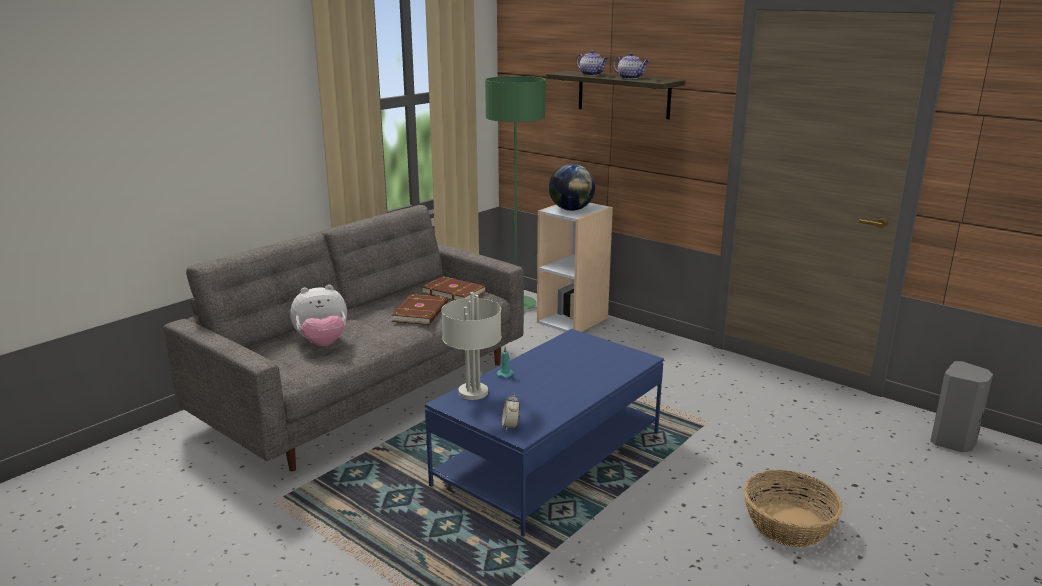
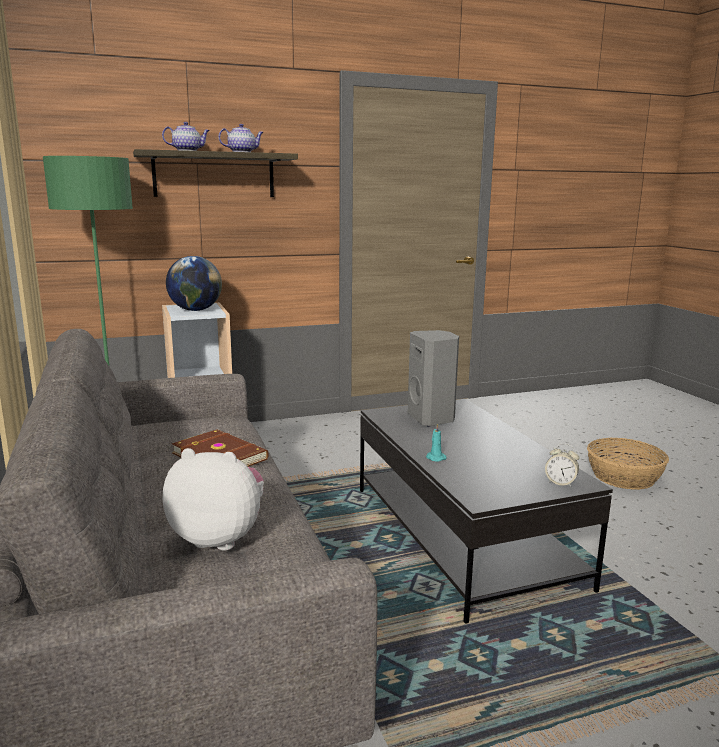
camera: 60 degrees left, 5 degrees down
plush toy [290,285,347,346] -> plush toy turned 90 degrees counterclockwise [163,448,264,551]
brown book [422,276,487,301] -> none
blue coffee table [425,329,664,537] -> black coffee table [360,399,613,624]
grey table lamp [441,292,501,400] -> none
grey speaker [930,361,993,452] -> grey speaker moved to [408,330,459,426]

